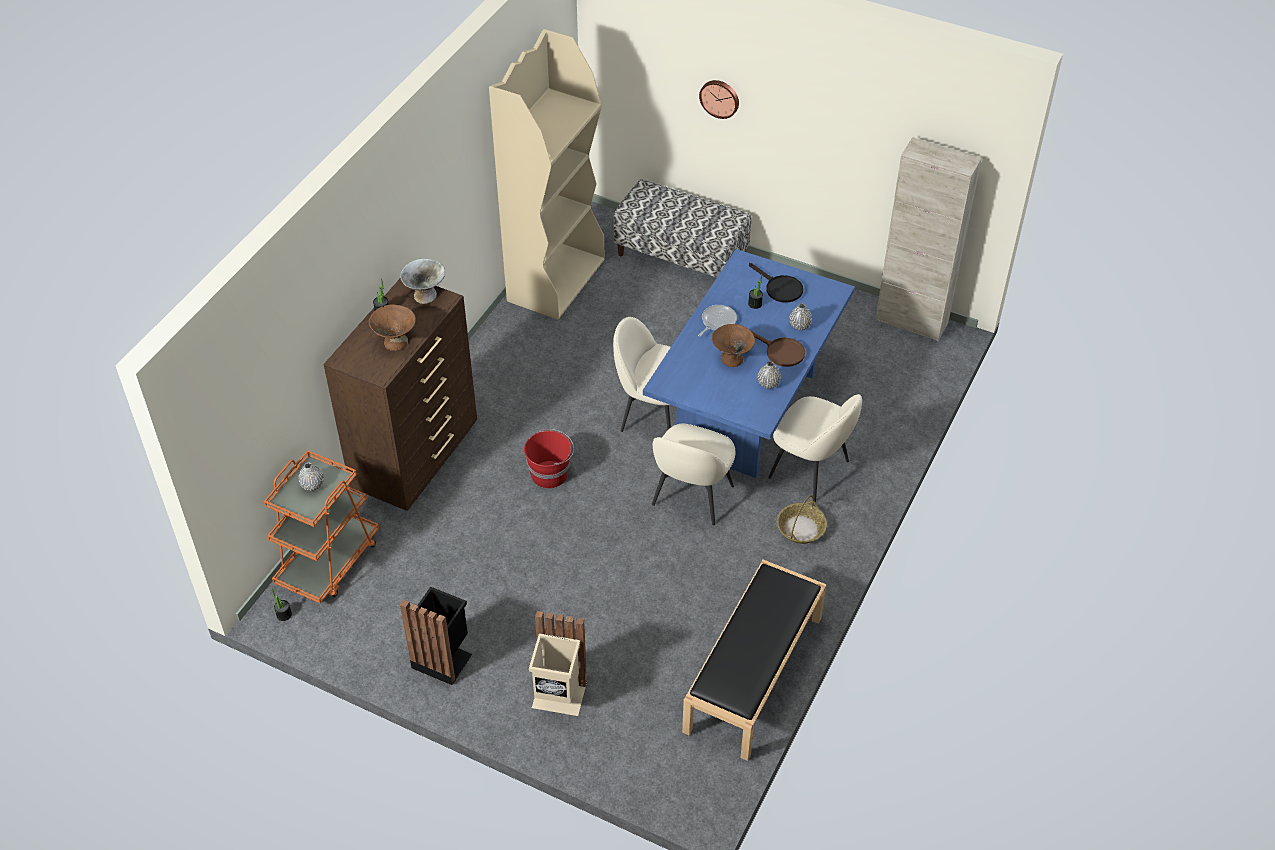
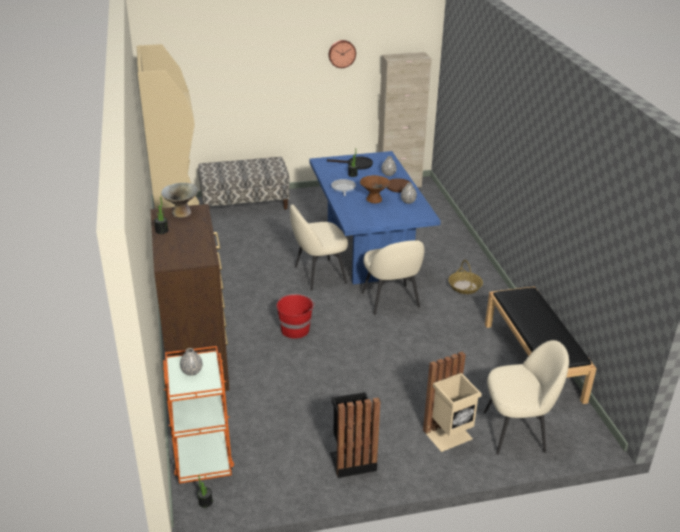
camera: 40 degrees left, 15 degrees down
brown bowl [369,304,416,351] -> none
wall clock [699,80,739,119] -> wall clock moved to [329,40,356,68]
beige chair [768,394,862,502] -> beige chair moved to [484,340,569,455]

